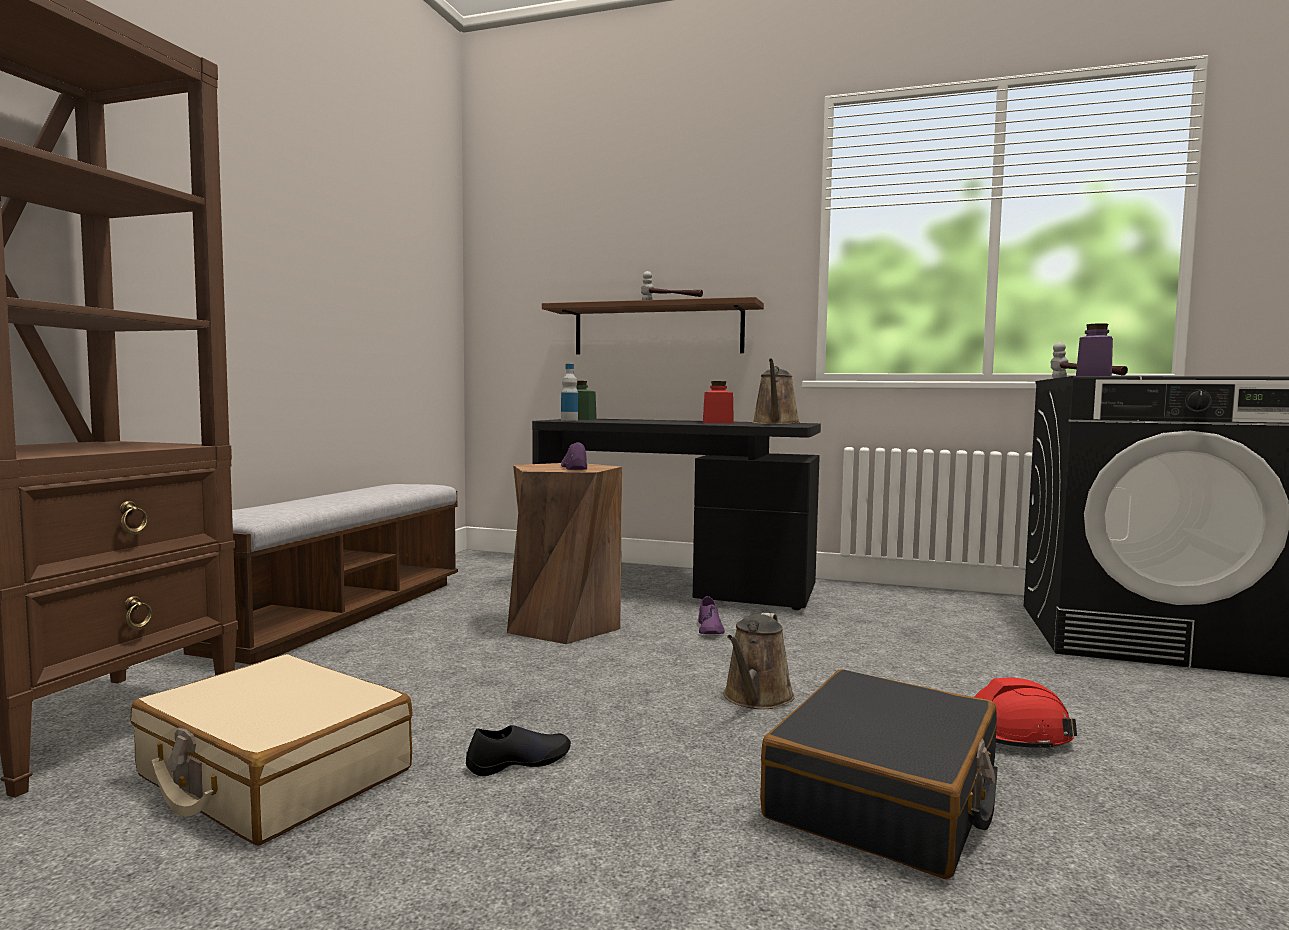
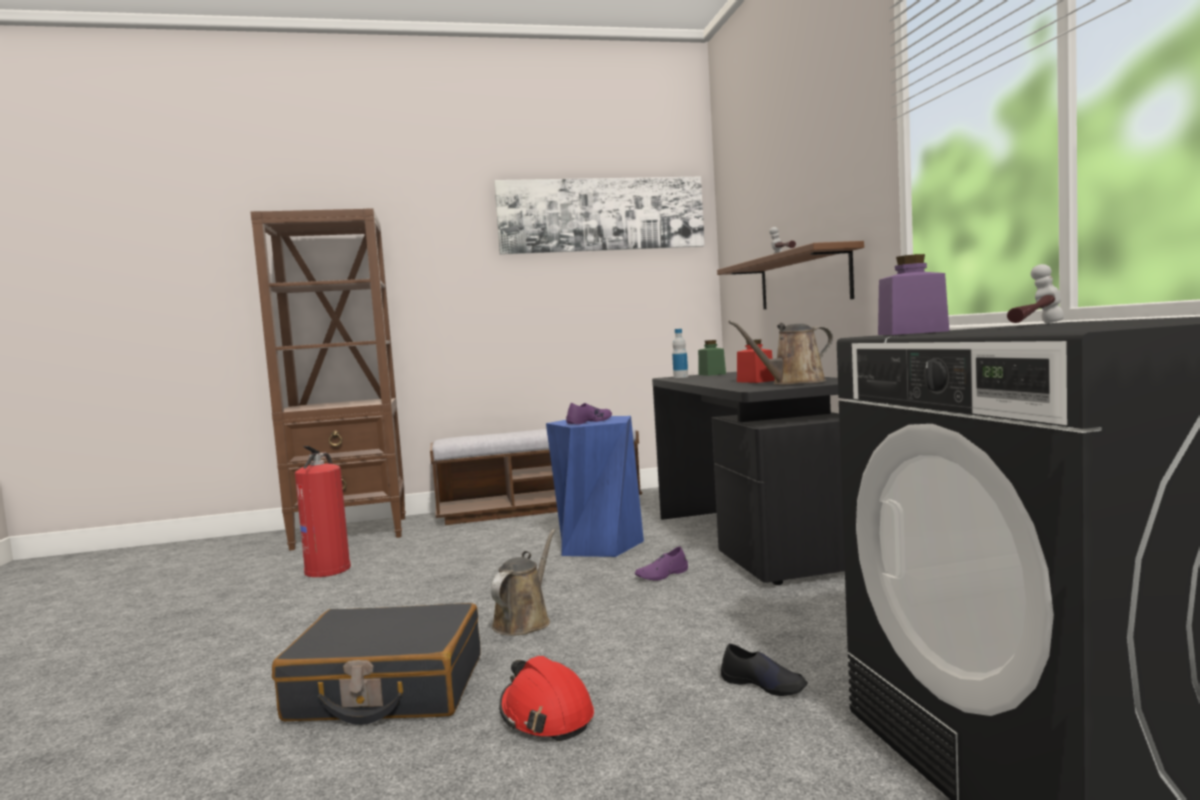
camera: 60 degrees right, 0 degrees up
beige suitcase [130,654,413,845] -> fire extinguisher [295,446,351,577]
black shoe [466,725,571,776] -> black shoe moved to [721,643,808,696]
brown stool [507,463,623,644] -> blue stool [546,416,644,557]
brown watering can [723,613,795,709] -> brown watering can turned 120 degrees clockwise [491,529,556,635]
none -> picture [494,177,705,255]

